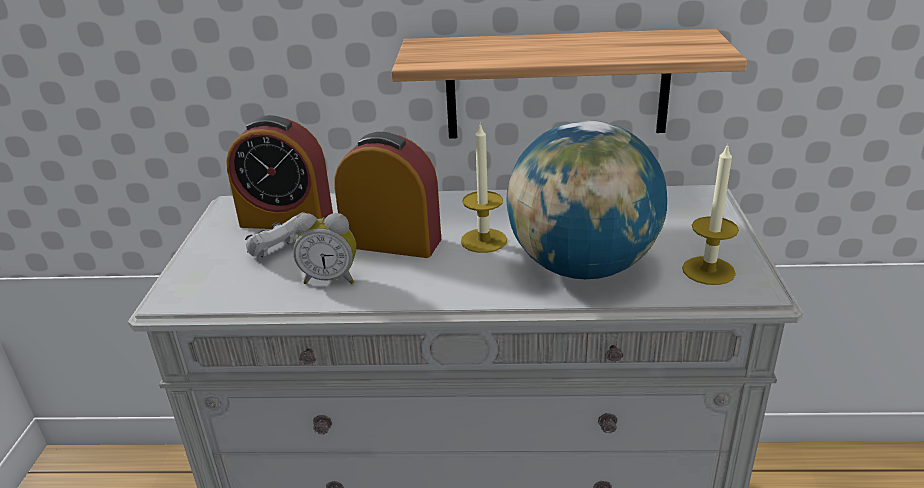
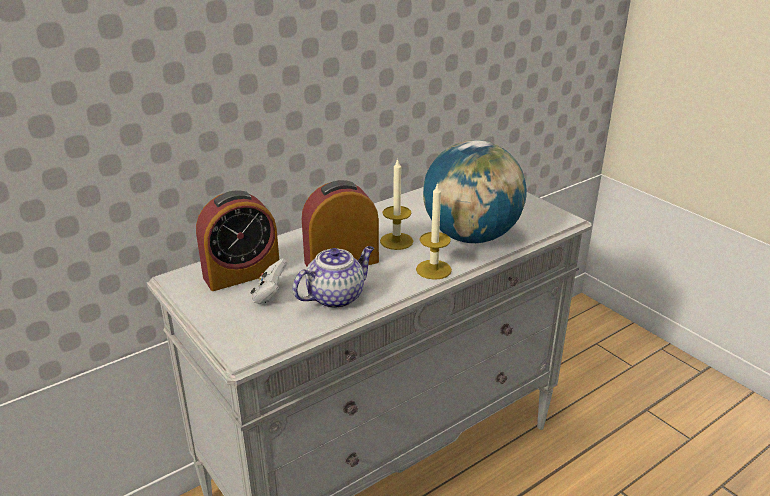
camera: 40 degrees left, 0 degrees up
alarm clock [293,213,356,284] -> teapot [293,246,374,309]
shelf [392,29,747,139] -> none
candle [682,143,739,285] -> candle moved to [416,182,452,280]

